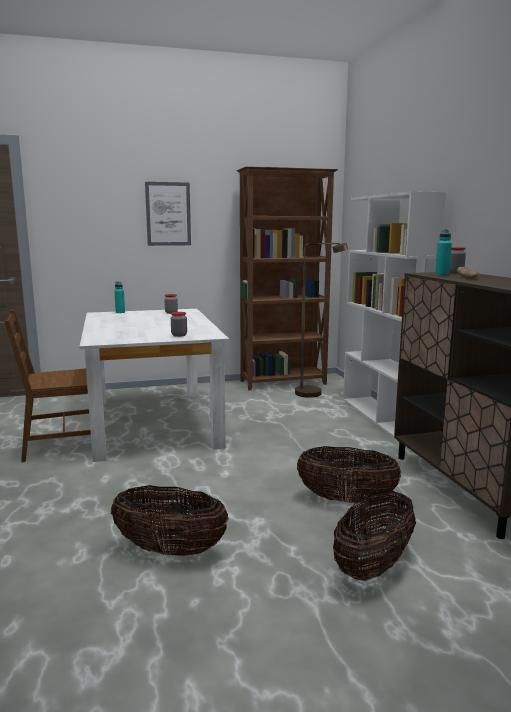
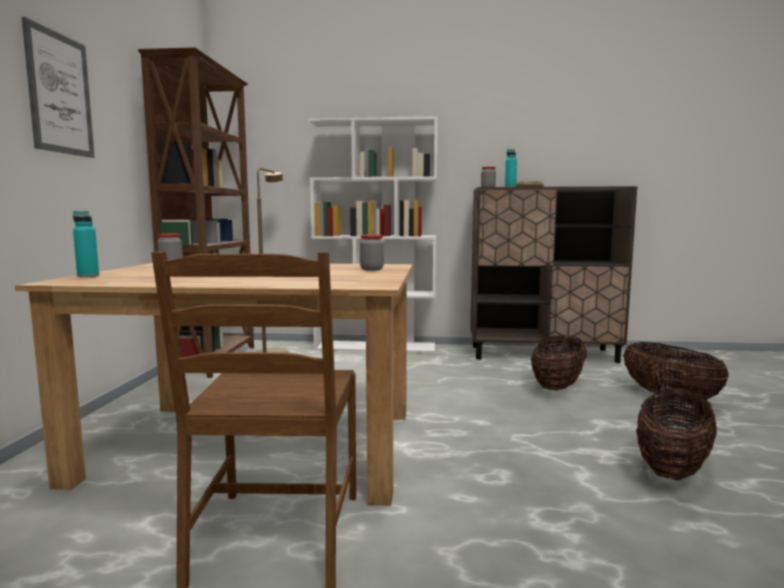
camera: 70 degrees left, 5 degrees down
white dining table [79,309,229,462] -> brown dining table [15,263,413,506]

